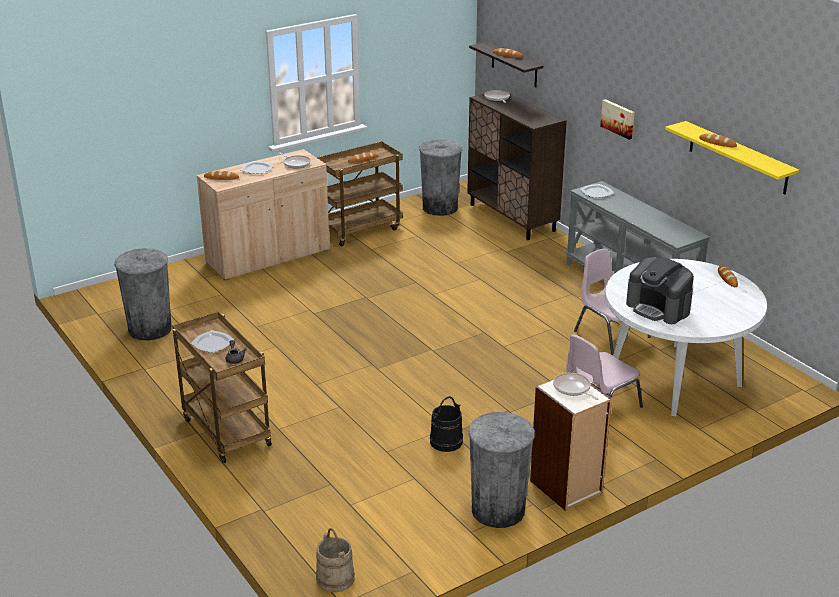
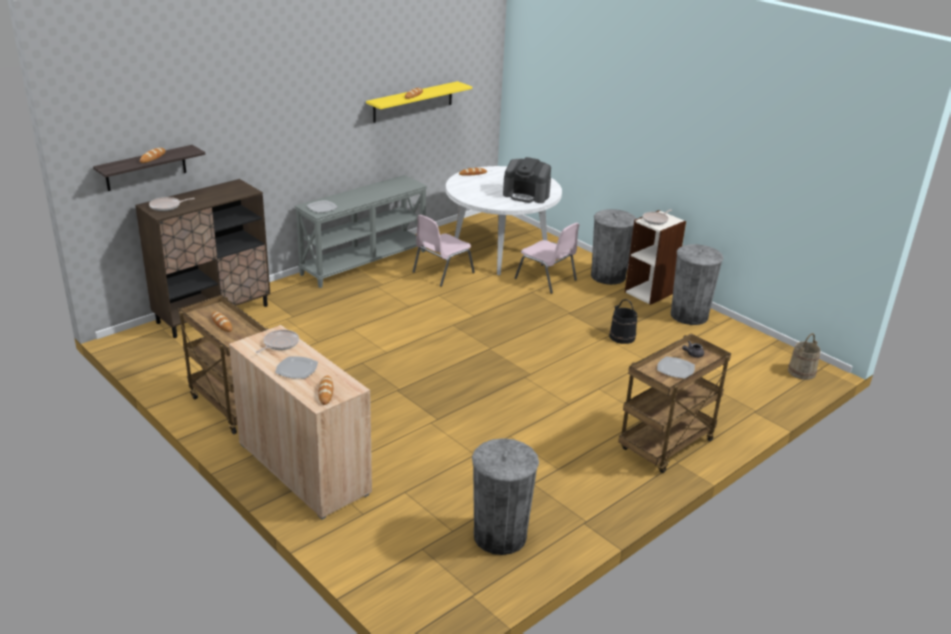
camera: 100 degrees left, 0 degrees up
grey trash can [419,140,462,216] -> grey trash can moved to [591,209,636,285]
picture [600,99,635,140] -> none
coffee machine [626,257,694,324] -> coffee machine turned 75 degrees clockwise [503,157,551,203]

